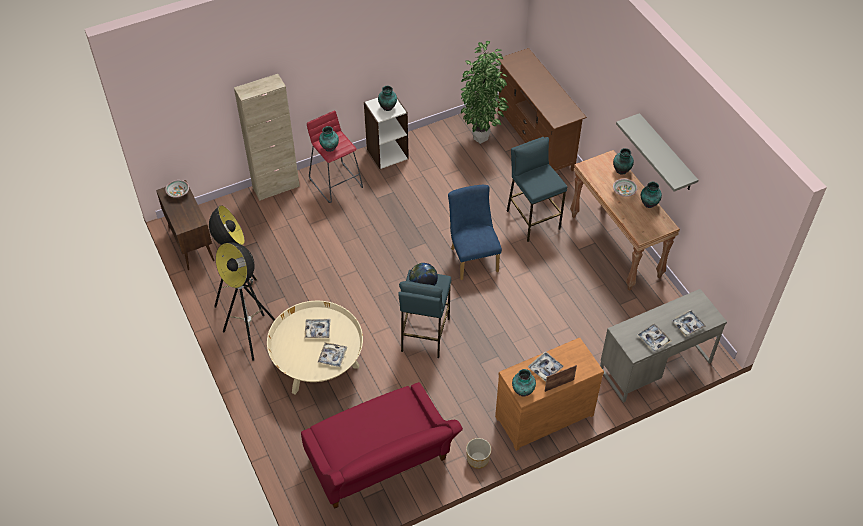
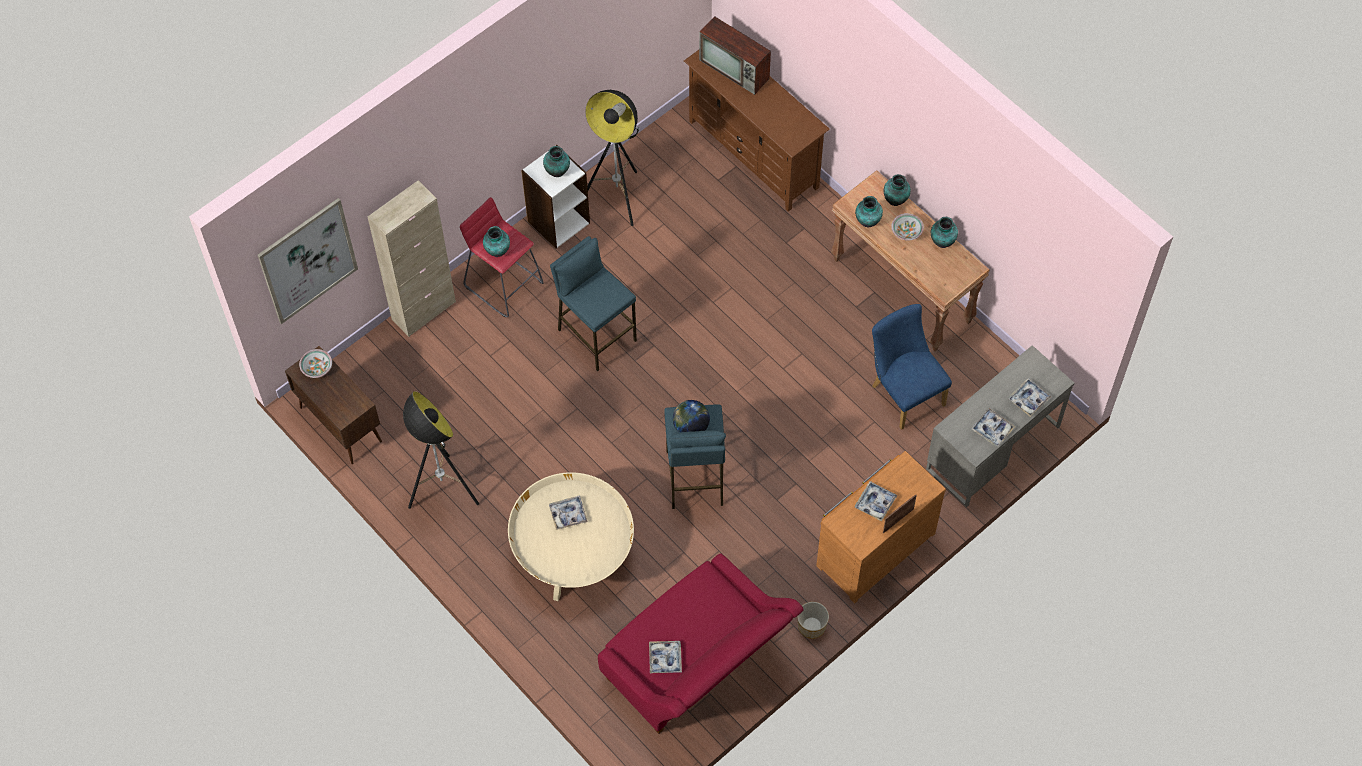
camera: 15 degrees left, 10 degrees up
floor lamp [216,242,275,361] -> floor lamp moved to [585,90,640,226]
tray [318,342,347,367] -> tray moved to [649,641,682,673]
blue chair [448,185,502,280] -> blue chair moved to [872,304,952,430]
potted plant [461,41,509,144] -> none
blue stool [507,137,567,242] -> blue stool moved to [550,236,637,371]
vase [512,369,536,397] -> vase moved to [855,196,883,227]
grey shelf [616,113,698,192] -> none
none -> picture [258,198,358,324]
none -> television [699,16,771,95]

